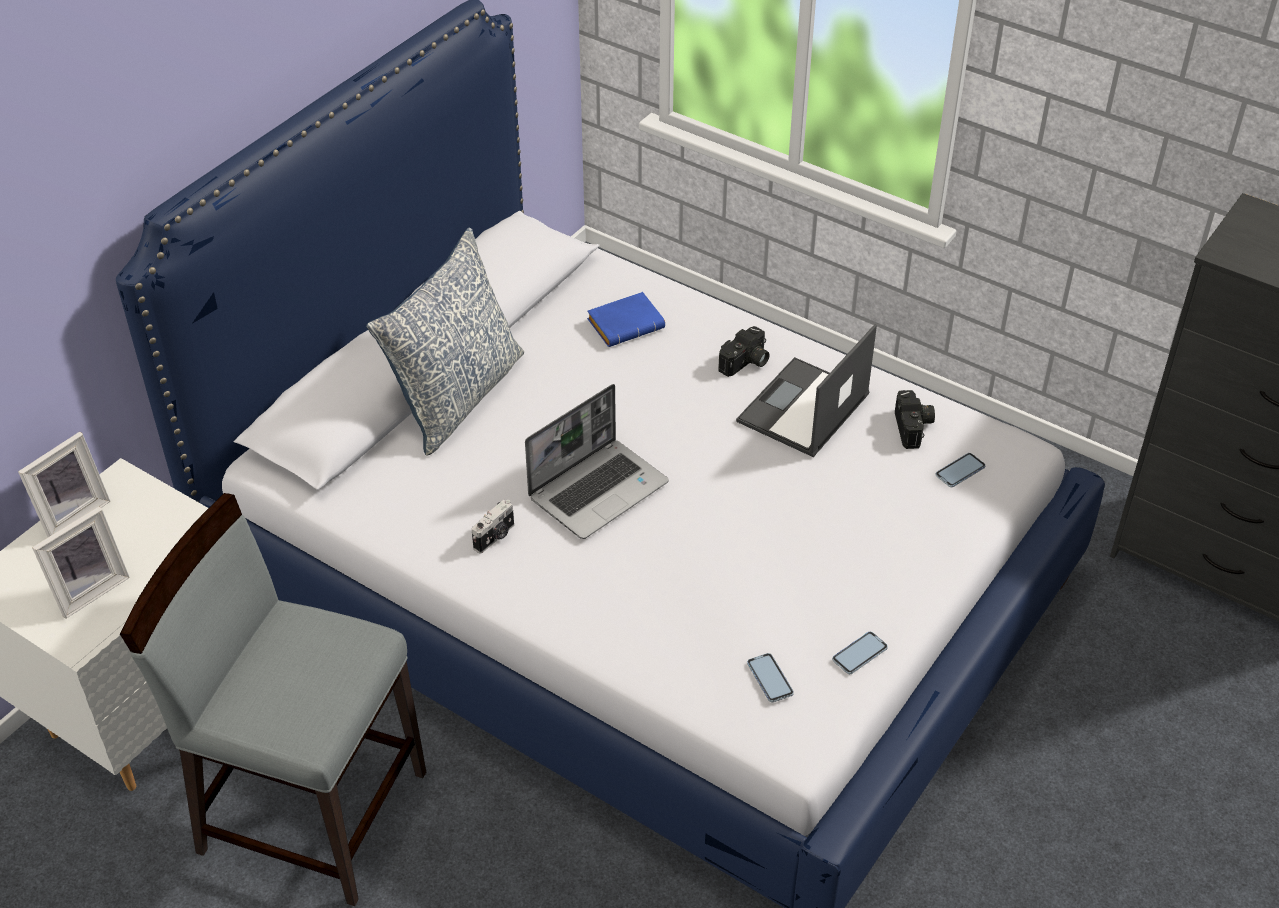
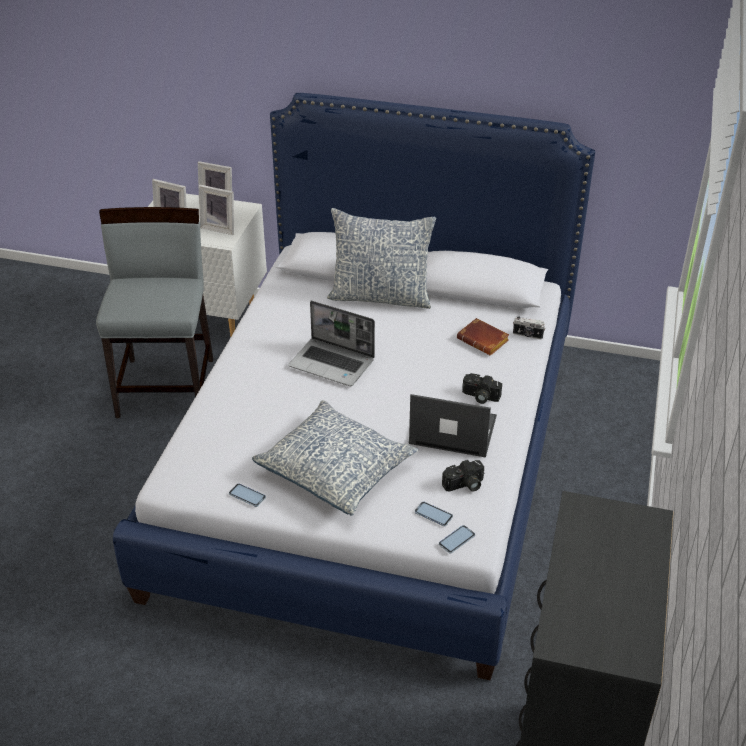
camera: 70 degrees right, 5 degrees down
camera [472,500,514,554] -> camera moved to [513,317,545,340]
blue book [587,292,665,347] -> brown book [457,318,509,355]
phone [747,653,794,702] -> phone moved to [439,525,475,553]
none -> picture frame [199,185,234,235]
none -> pillow [252,400,418,516]

